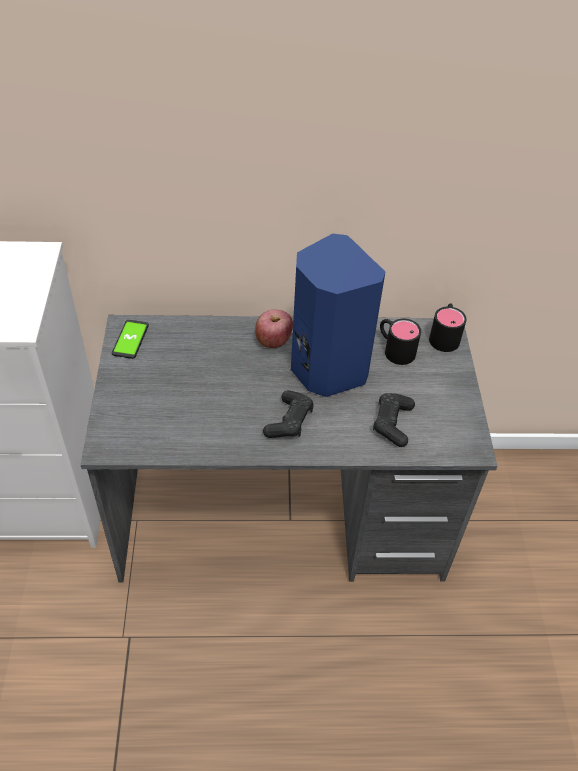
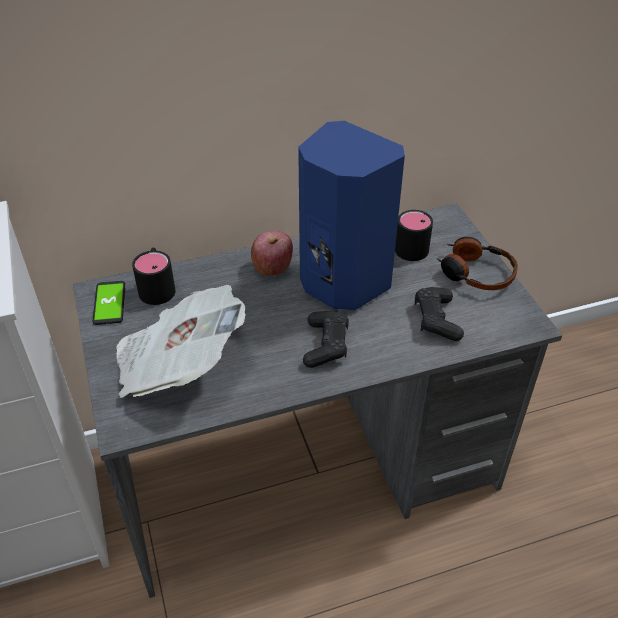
camera: 15 degrees left, 5 degrees down
black mug [429,303,467,352] -> black mug moved to [132,248,176,305]
none -> newspaper [116,285,246,398]
none -> headphones [436,237,518,290]

